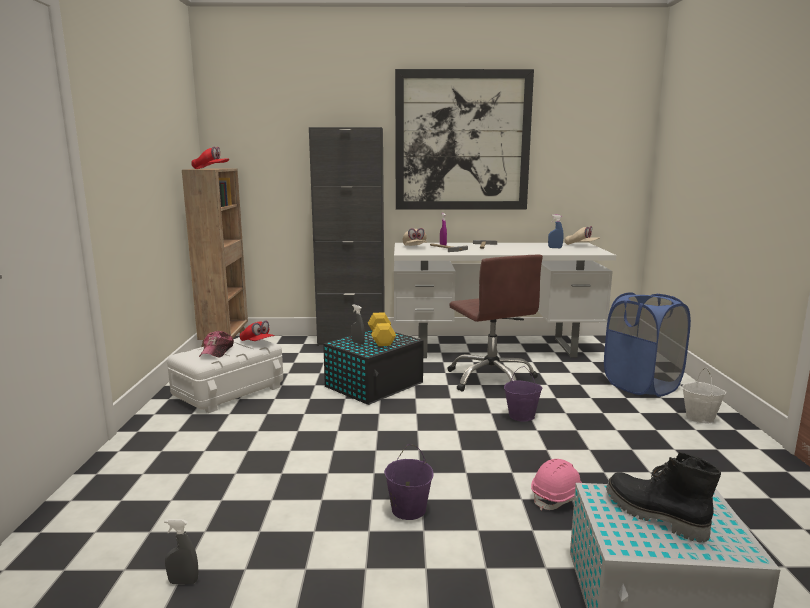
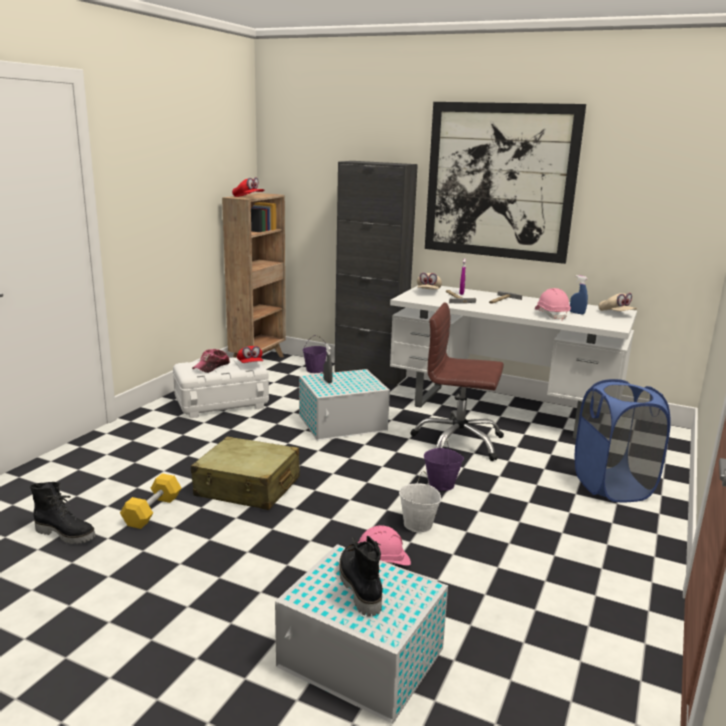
camera: 25 degrees right, 5 degrees up
grey spray bottle [164,519,198,584] -> black boot [30,482,96,544]
black storage box [323,330,424,405] -> white storage box [299,369,390,441]
yellow dumbbell [368,312,396,346] -> yellow dumbbell moved to [120,473,181,529]
purple bucket [384,444,434,520] -> purple bucket moved to [303,335,327,373]
brown office chair [448,255,543,392] -> brown office chair turned 105 degrees clockwise [410,302,504,461]
white bucket [682,368,726,423] -> white bucket moved to [399,471,441,533]
none -> beige suitcase [191,436,300,510]
none -> pink hard hat [535,288,571,321]

